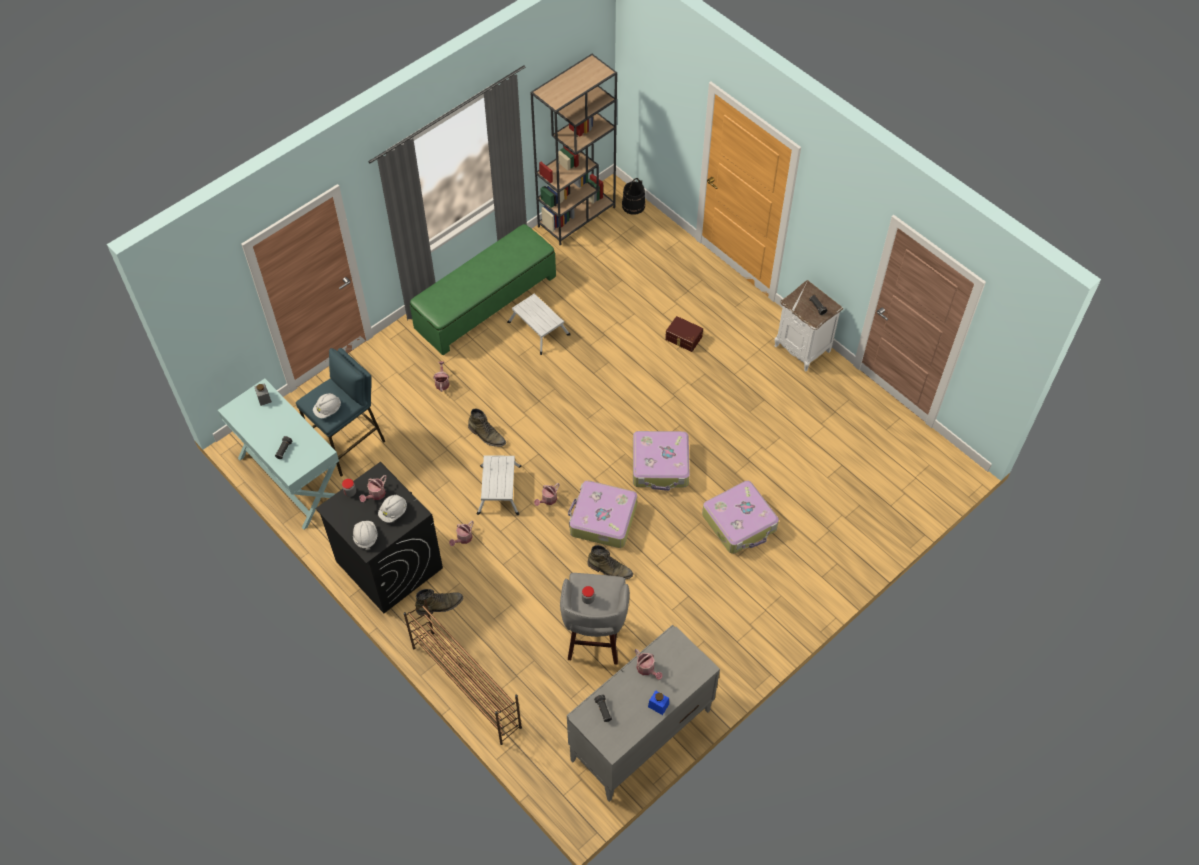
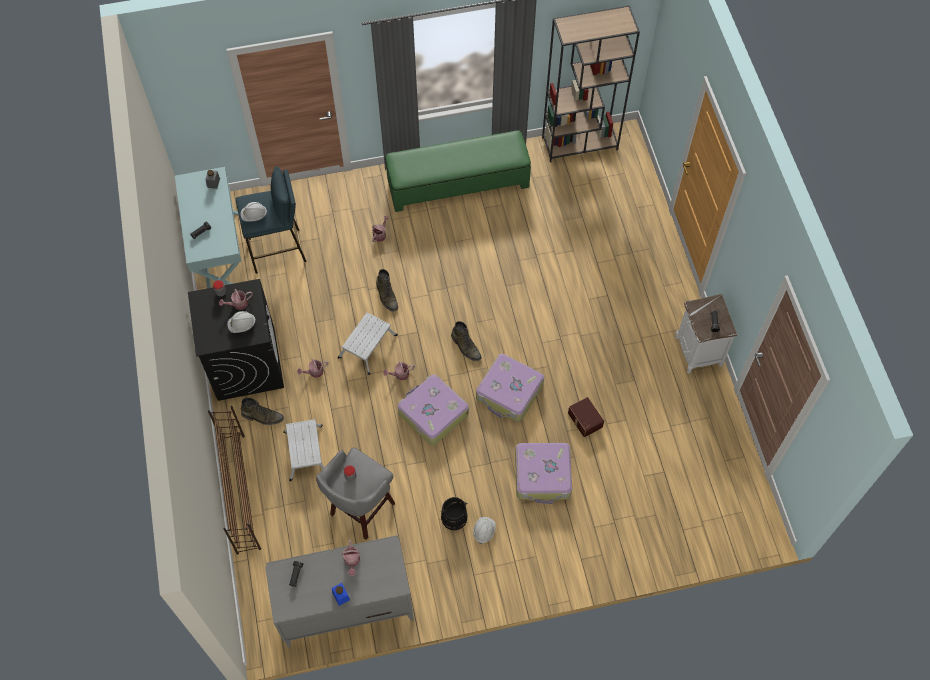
camera: 30 degrees right, 5 degrees up
white hard hat [353,521,377,550] -> white hard hat moved to [473,517,495,544]
white step ladder [507,293,571,355] -> white step ladder moved to [283,419,325,482]
green boot [587,545,633,580] -> green boot moved to [451,321,482,361]
black bucket [622,178,645,215] -> black bucket moved to [441,497,468,530]
brown storage box [665,316,703,352] -> brown storage box moved to [568,397,604,437]

